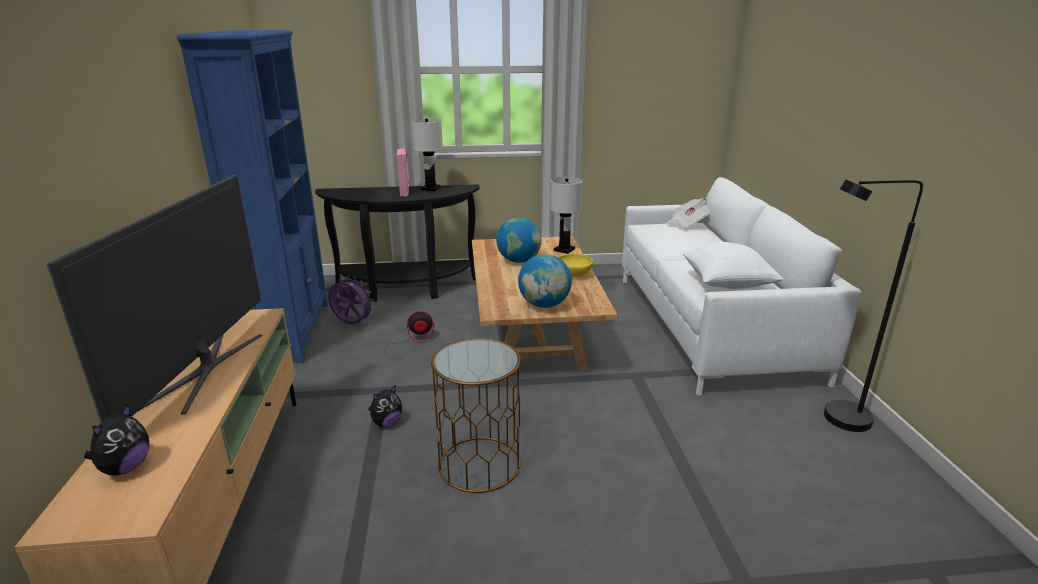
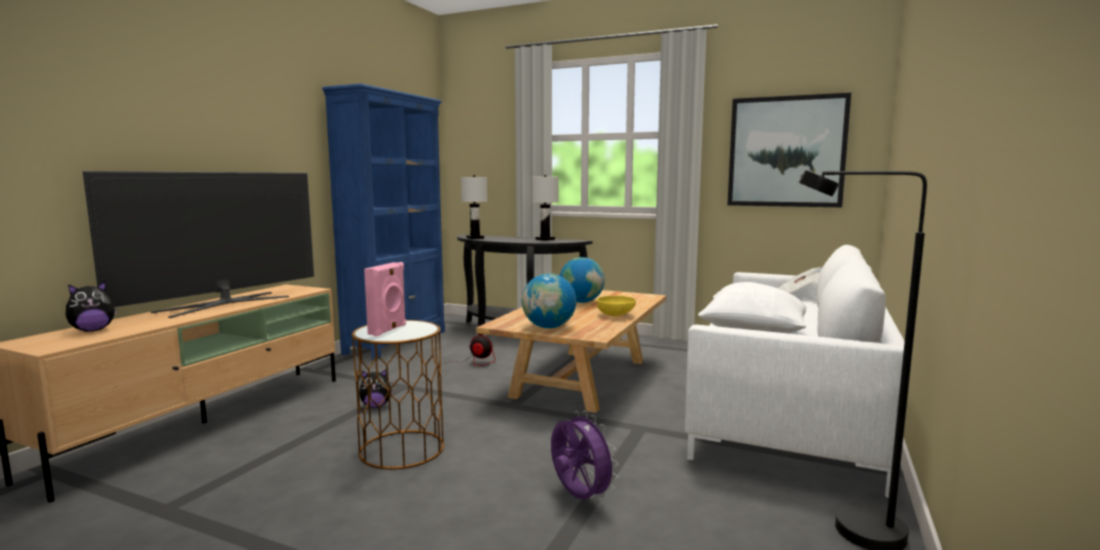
camera: 30 degrees right, 15 degrees down
purple fan [328,275,375,324] -> purple fan moved to [551,411,619,500]
pink speaker [397,148,410,197] -> pink speaker moved to [364,262,406,336]
white table lamp [550,177,582,254] -> white table lamp moved to [461,175,487,239]
none -> picture [728,93,851,207]

